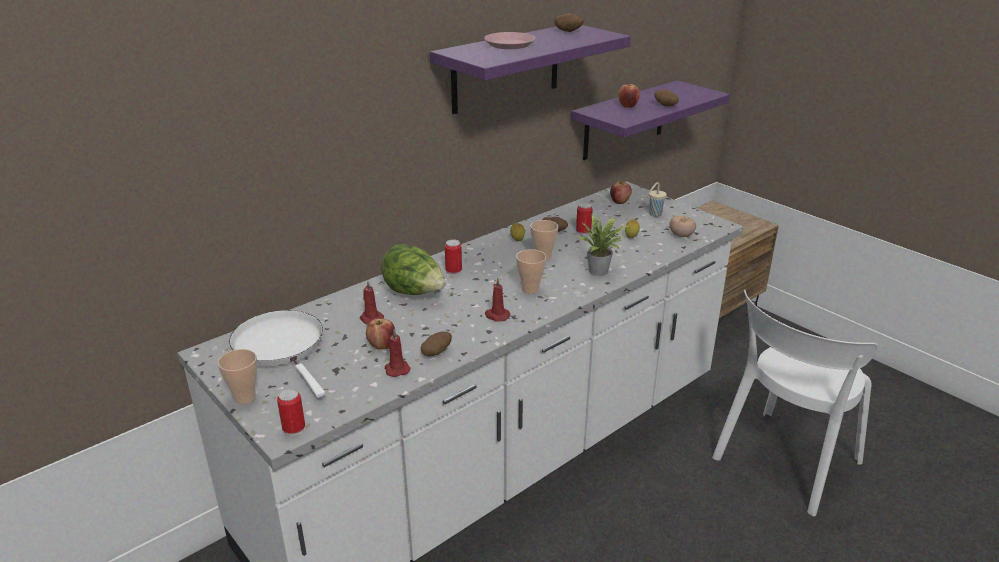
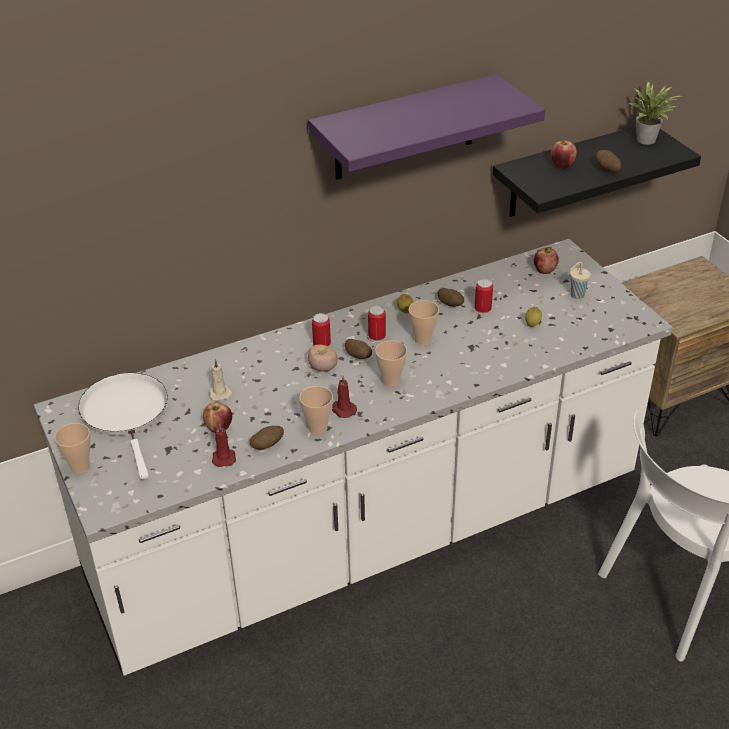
camera: 15 degrees right, 10 degrees up
can [277,388,305,436] -> can moved to [368,306,386,343]
red candle [360,281,384,324] -> beige candle [208,359,232,401]
lettuce [381,244,446,295] -> none
pink plate [484,32,535,49] -> none
potato [555,13,584,32] -> potato moved to [345,339,372,359]
purple shelf [571,81,730,160] -> black shelf [492,126,701,217]
potted plant [578,215,631,276] -> potted plant moved to [628,81,681,145]
tomato [669,216,696,237] -> tomato moved to [308,345,338,372]
none -> cup [299,386,333,435]

